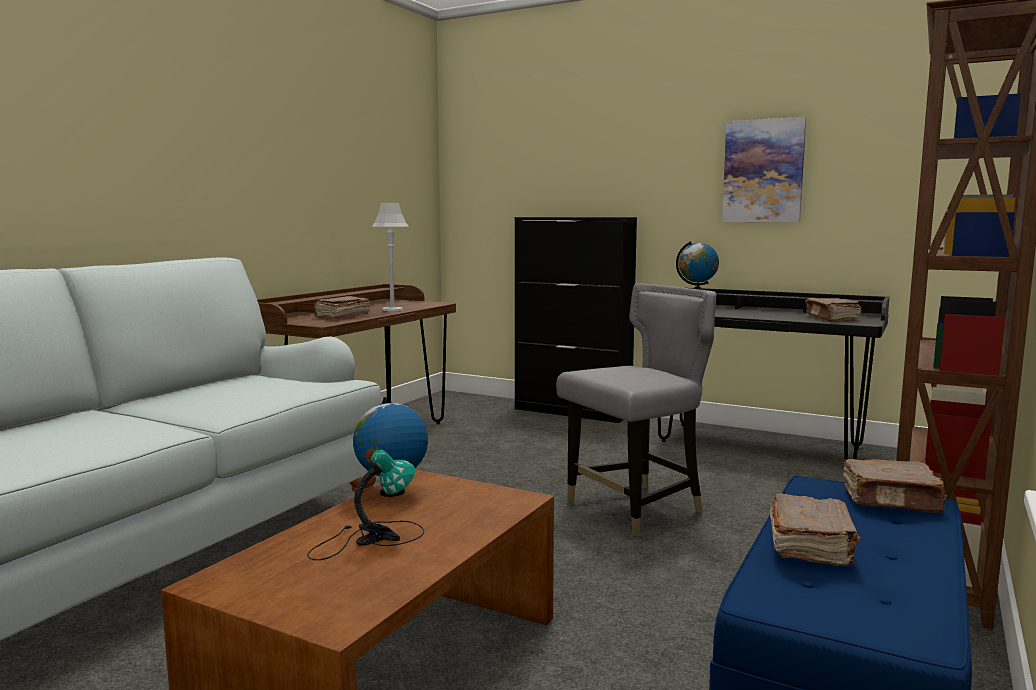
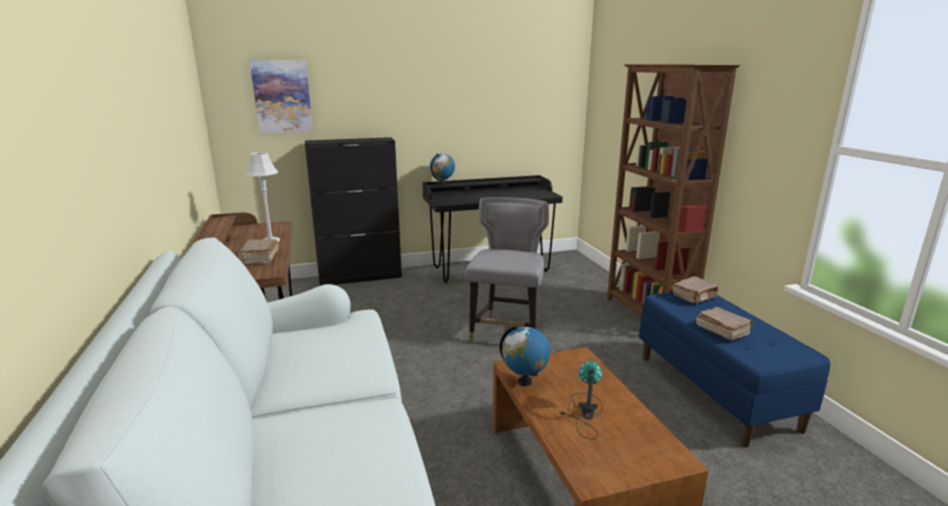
camera: 45 degrees left, 10 degrees up
picture [722,117,806,222] -> picture moved to [250,60,313,133]
brown book [805,298,862,322] -> none

